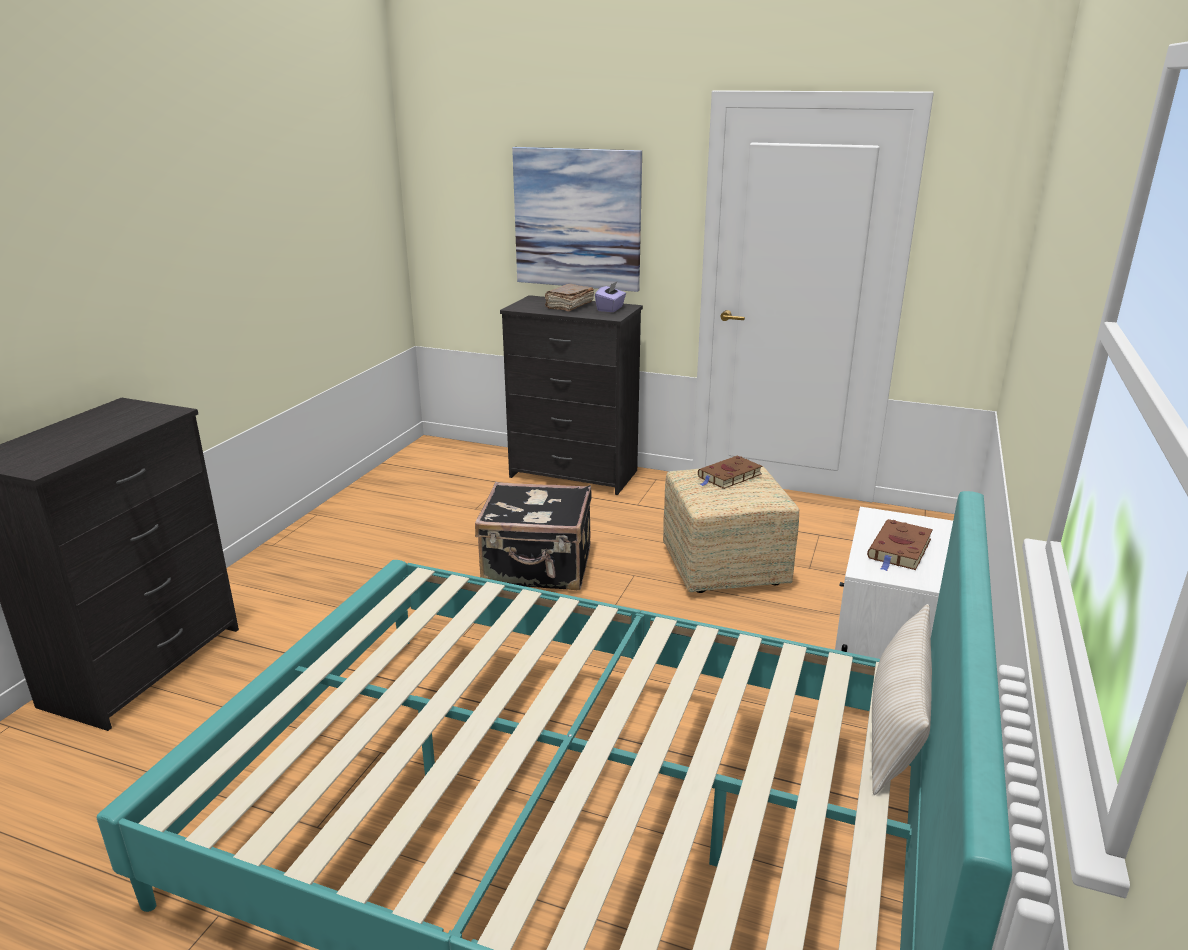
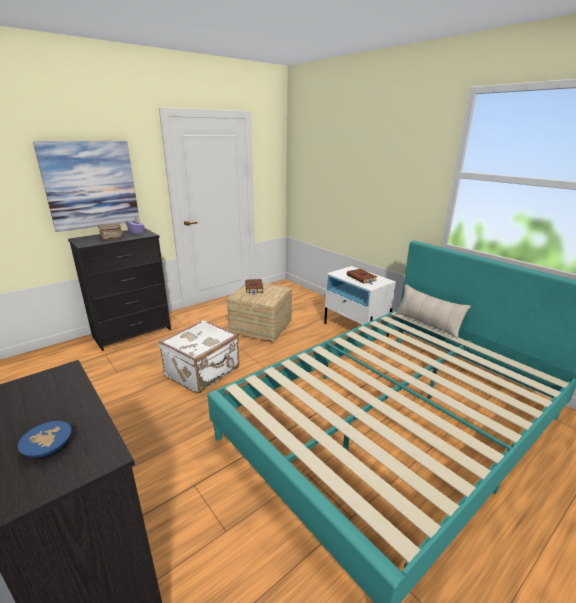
camera: 60 degrees left, 0 degrees up
black suitcase [475,482,592,590] -> white suitcase [158,320,240,393]
none -> blue bowl [18,421,72,458]

